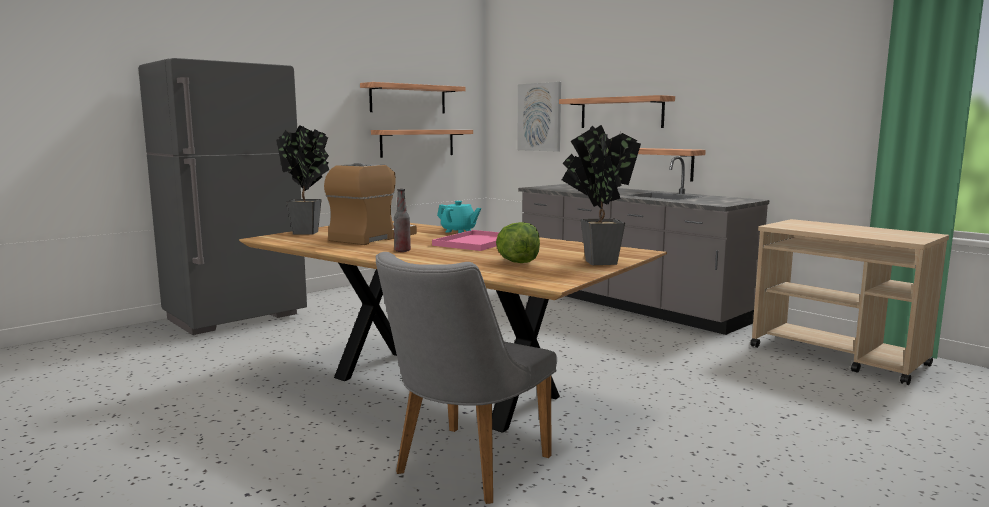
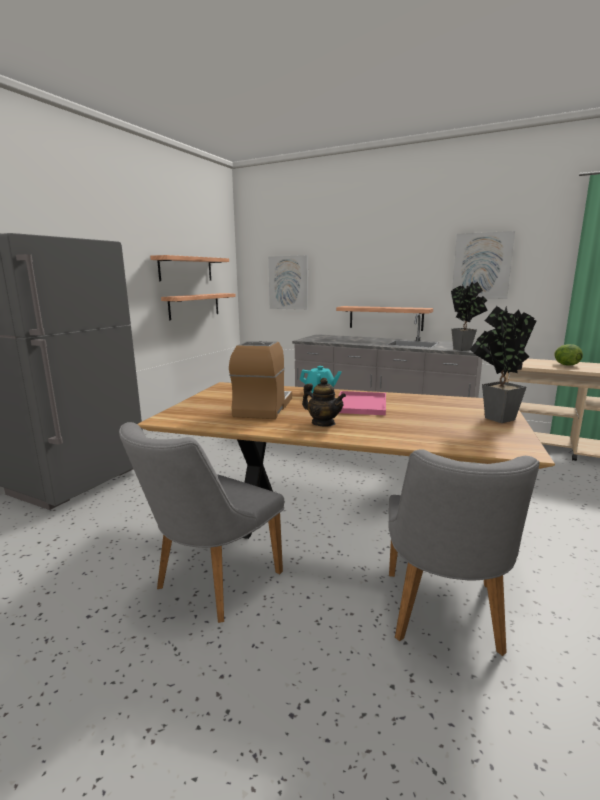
camera: 20 degrees left, 5 degrees up
potted plant [276,125,329,235] -> potted plant moved to [451,282,488,351]
bottle [394,189,411,252] -> teapot [302,378,346,426]
lettuce [496,222,540,263] -> lettuce moved to [554,344,583,366]
shelf [559,95,675,128] -> none
none -> grey chair [119,422,284,623]
none -> picture [451,231,515,299]

